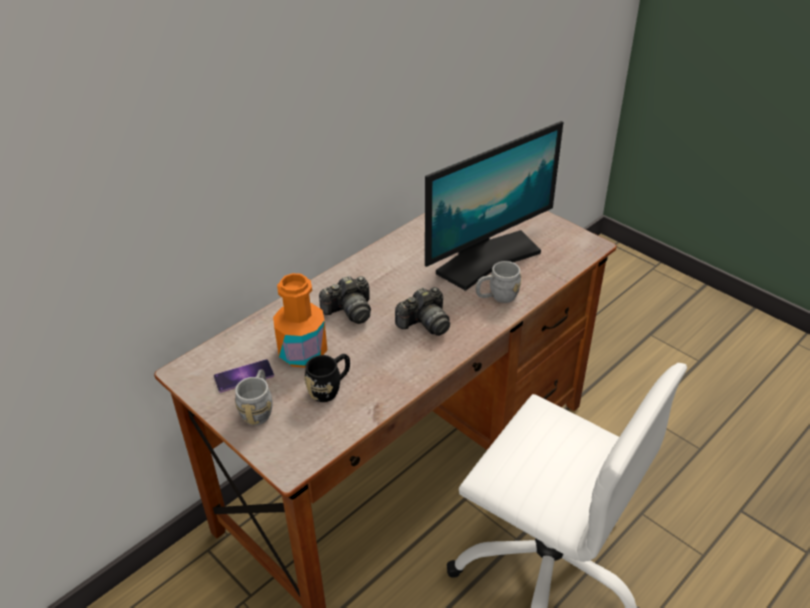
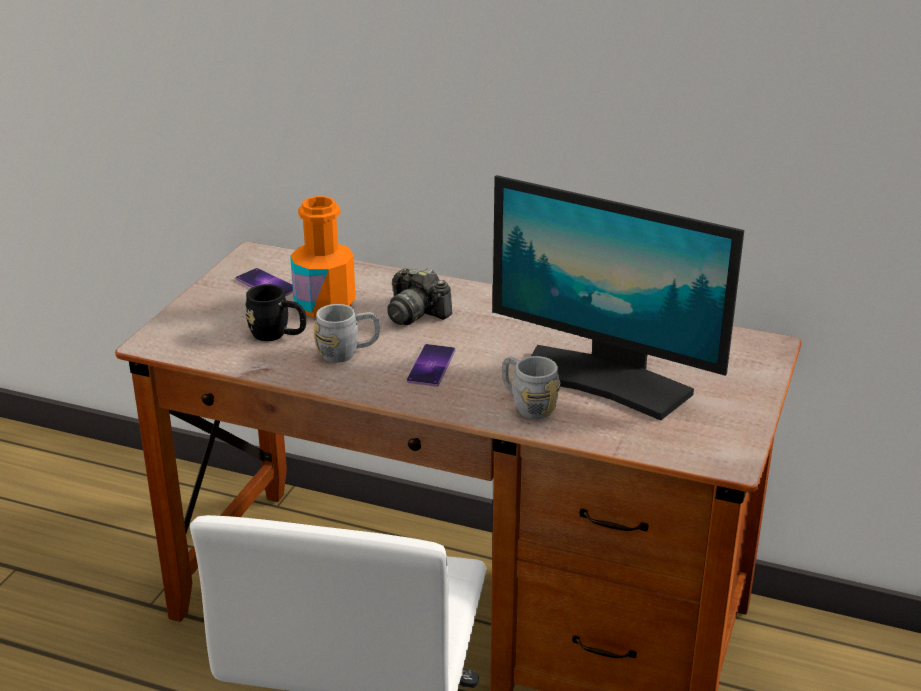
camera: 65 degrees right, 10 degrees down
grey mug [235,369,273,425] -> grey mug moved to [314,304,380,363]
camera [395,287,450,336] -> phone [407,344,455,387]

